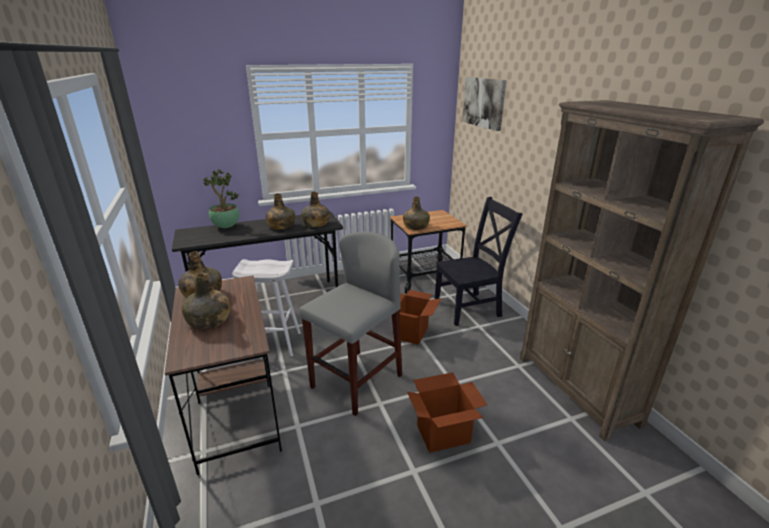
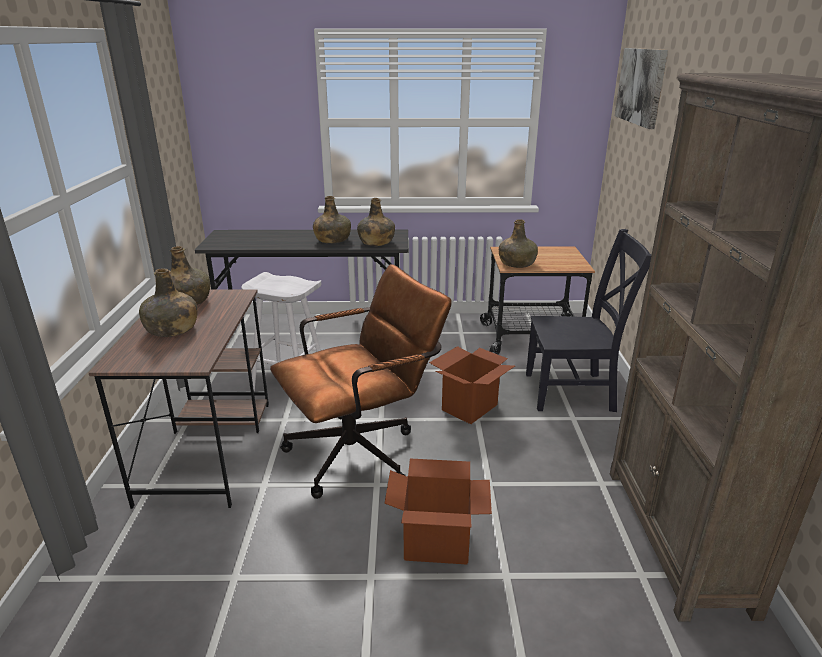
camera: 20 degrees right, 0 degrees up
potted plant [203,169,239,228] -> none
grey stool [299,232,402,416] -> brown office chair [270,264,452,499]

